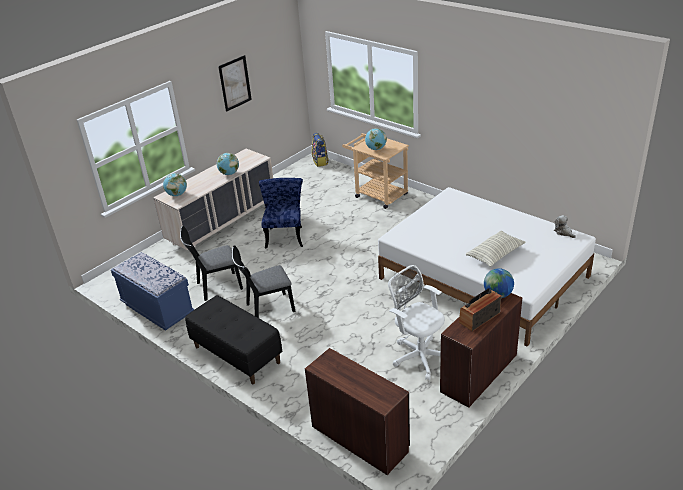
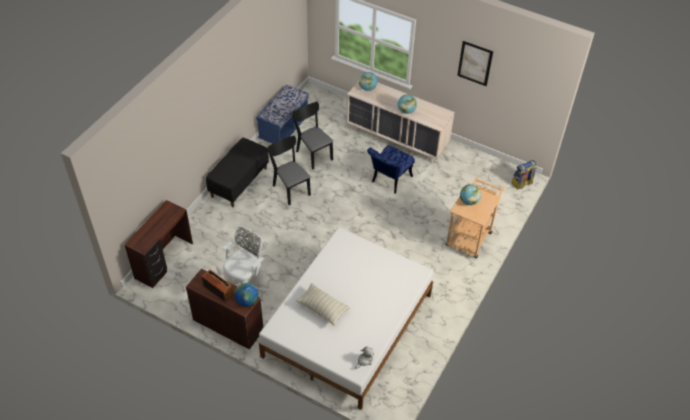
camera: 75 degrees right, 15 degrees up
blue chair [259,178,303,249] -> blue chair turned 135 degrees clockwise [367,145,415,194]

